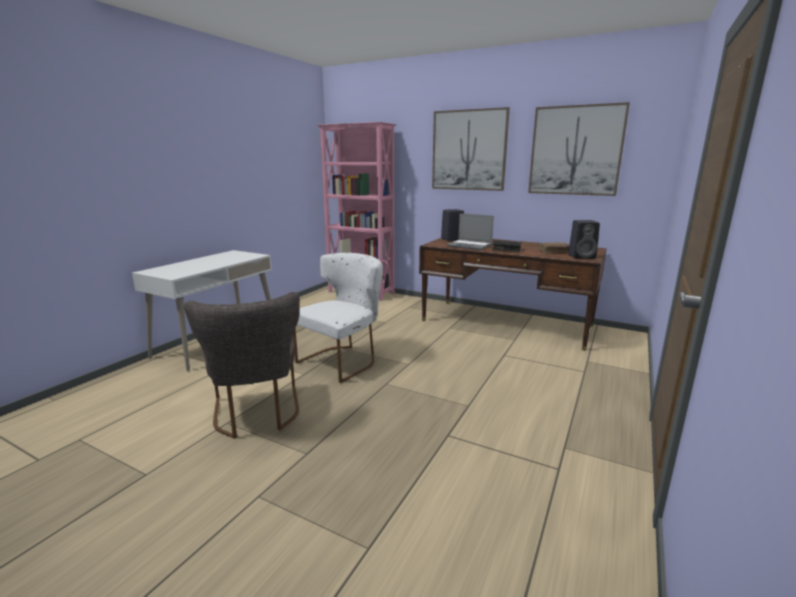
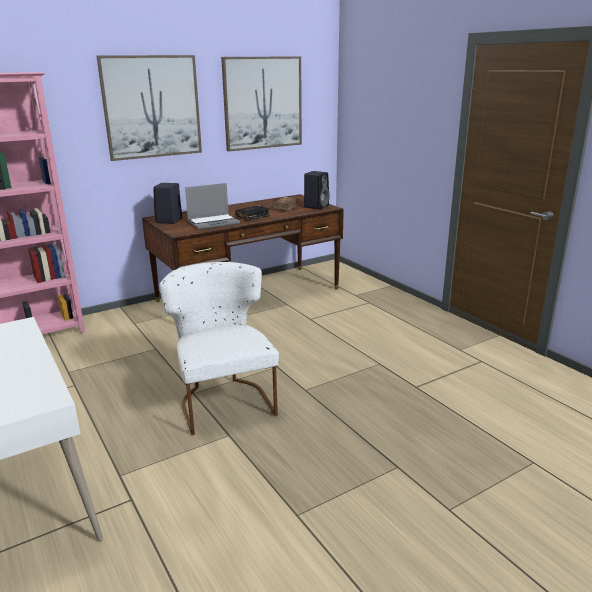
camera: 60 degrees left, 5 degrees up
grey chair [184,292,299,439] -> none

